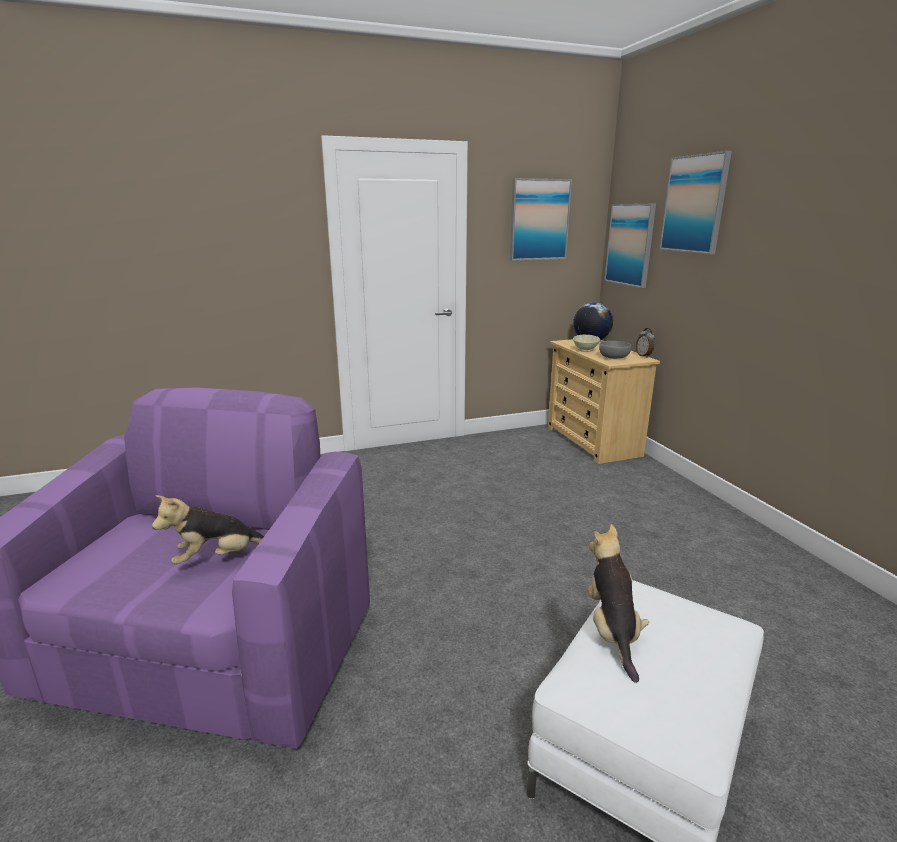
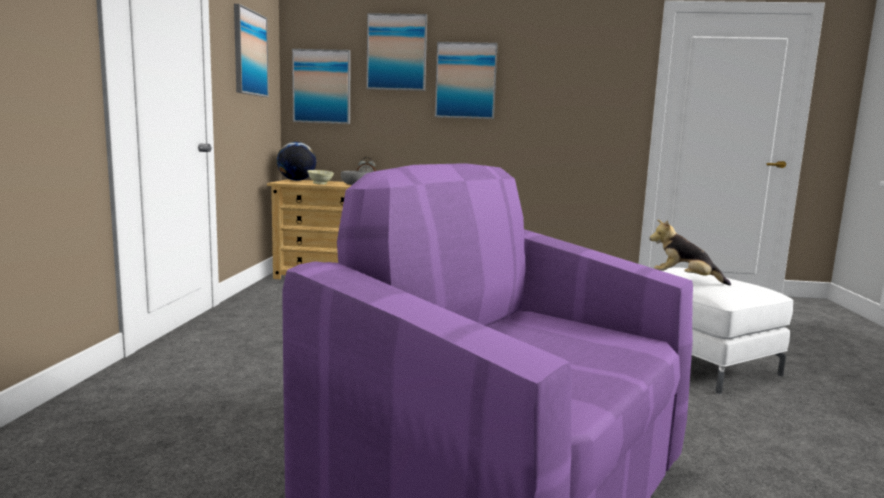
camera: 65 degrees left, 10 degrees down
plush toy [152,495,264,565] -> none
none -> picture [435,42,498,119]

